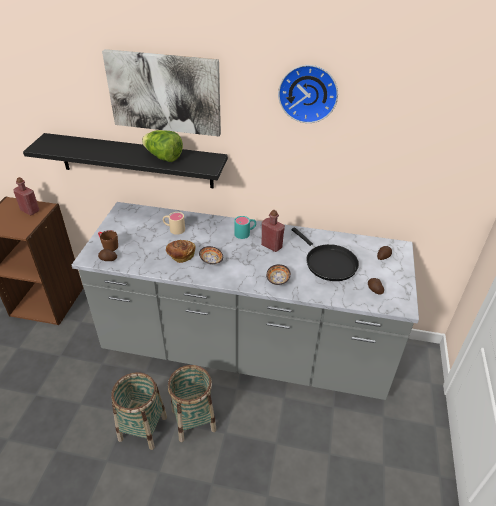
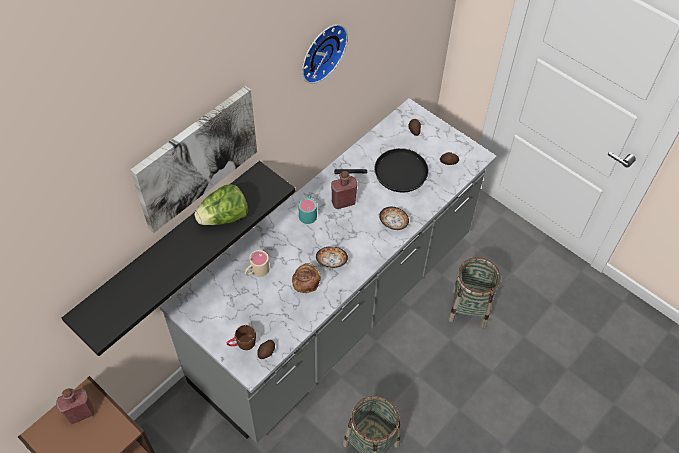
camera: 60 degrees left, 15 degrees up
basket [168,365,216,442] -> basket moved to [448,257,501,328]

